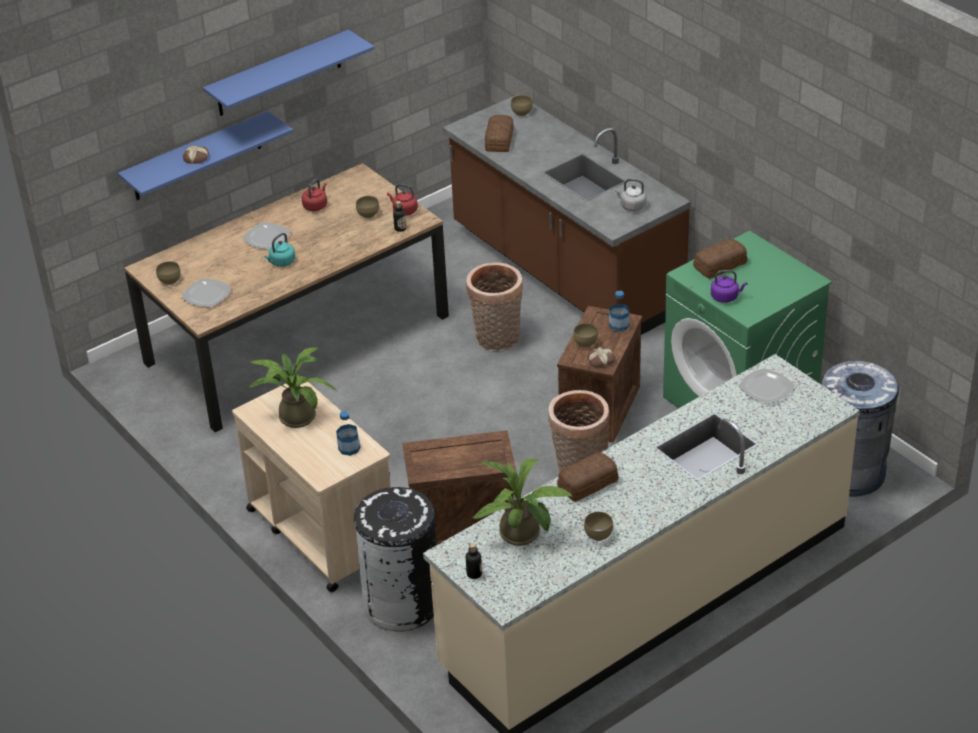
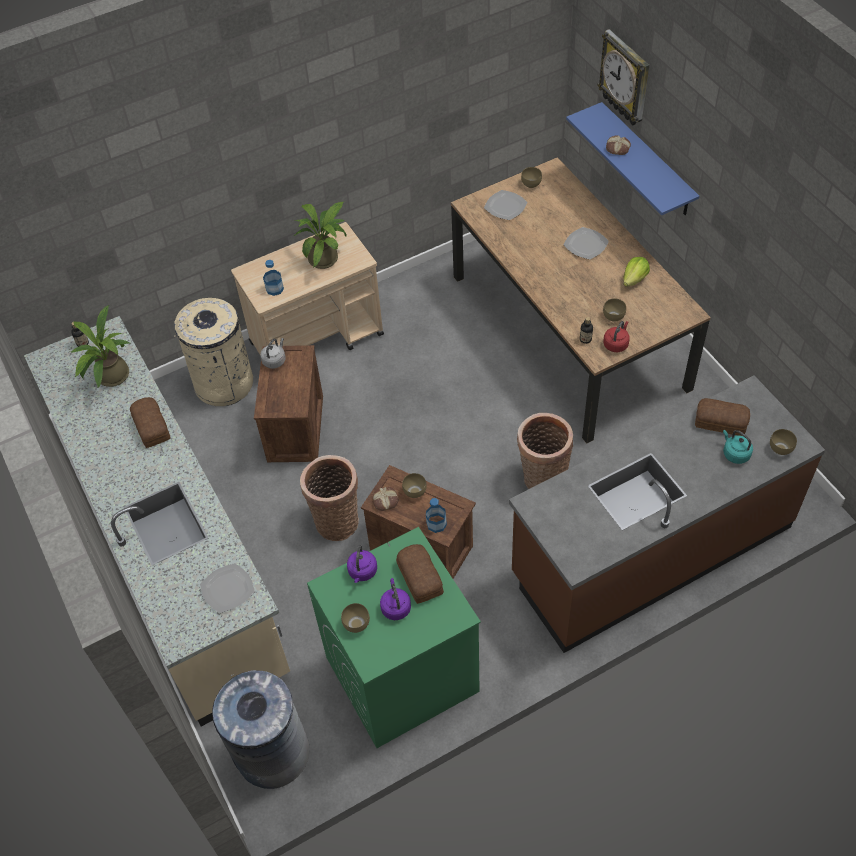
camera: 100 degrees right, 15 degrees up
blue shelf [203,30,375,116] -> none
turquoise kettle [265,233,295,267] -> turquoise kettle moved to [723,430,753,464]
red kettle [302,179,327,211] -> lettuce [624,257,650,287]
black trash can [354,487,436,631] -> beige trash can [174,298,253,406]
brown bowl [584,512,613,541] -> brown bowl moved to [341,603,370,633]
grey kettle [615,179,647,211] -> grey kettle moved to [260,338,286,369]
none -> purple kettle [380,578,411,620]
none -> wall clock [597,29,649,125]

